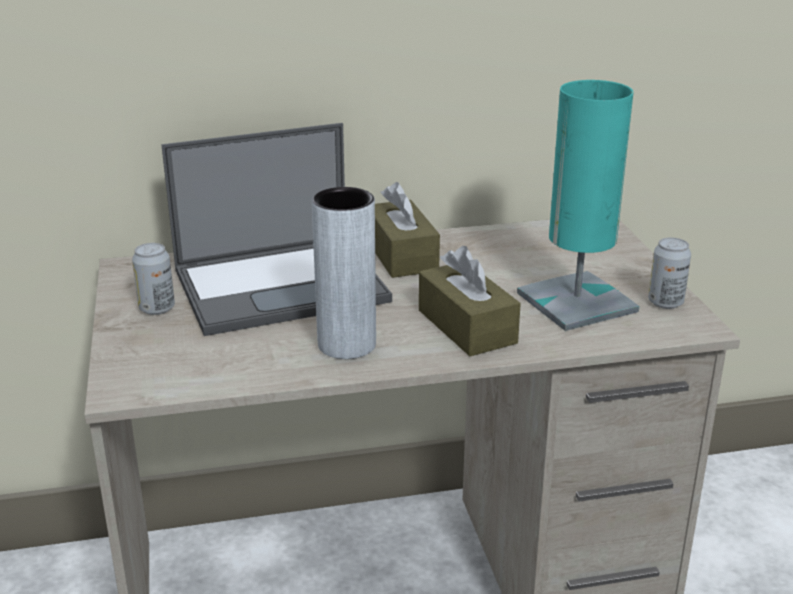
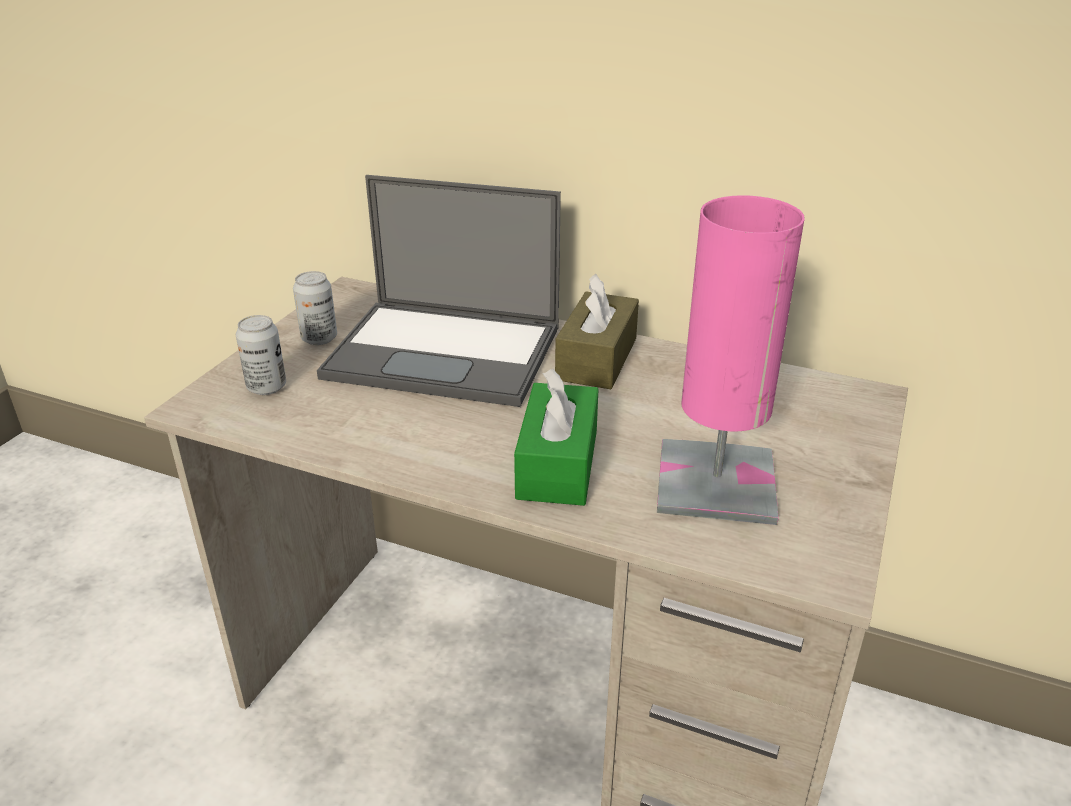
camera: 35 degrees right, 5 degrees up
grey vase [312,187,376,359] -> none
brown tissue box [419,246,521,356] -> green tissue box [514,369,598,506]
turquoise table lamp [517,80,639,331] -> pink table lamp [657,195,805,525]
can [648,238,691,309] -> can moved to [236,315,286,395]

